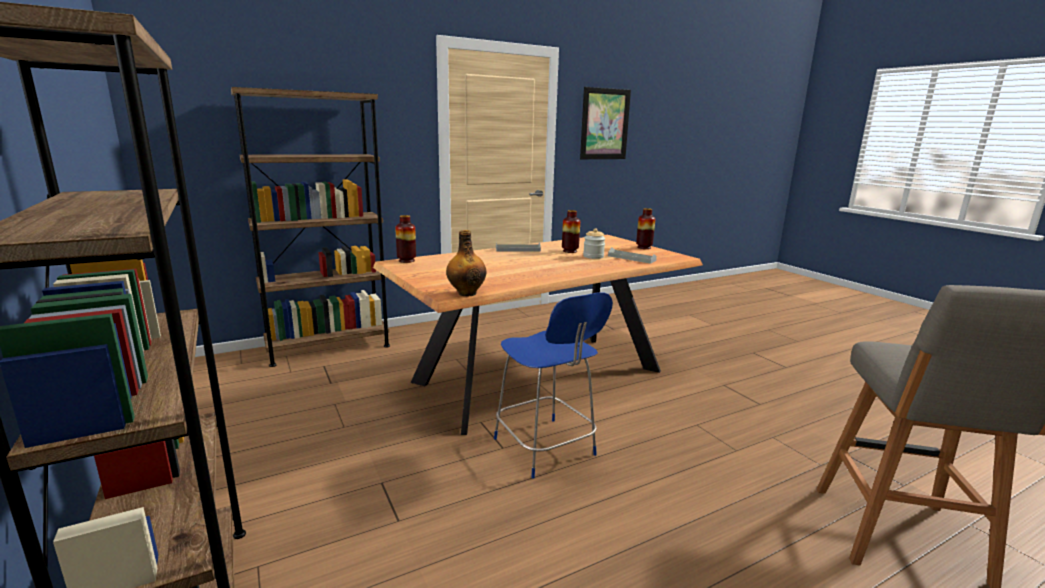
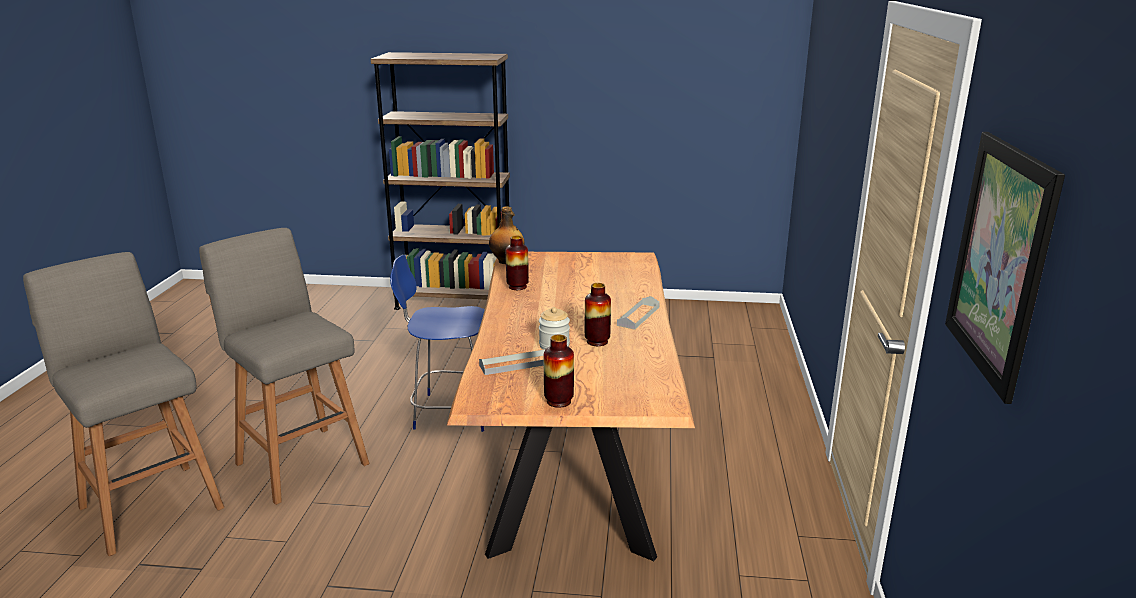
camera: 125 degrees right, 5 degrees up
brown bookcase [231,87,390,367] -> none
vase [395,215,416,263] -> vase moved to [506,235,529,290]
none -> grey stool [199,228,370,505]

